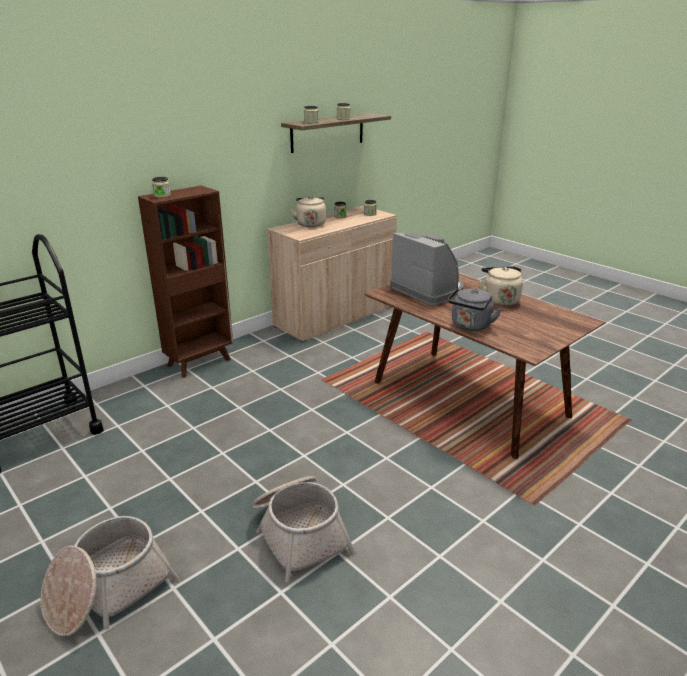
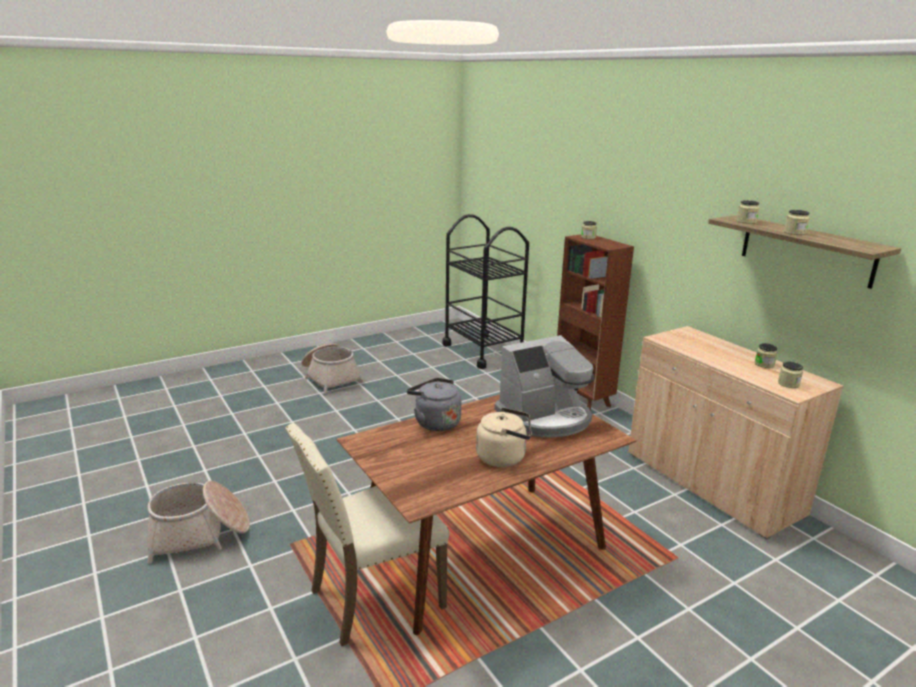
camera: 100 degrees right, 5 degrees down
basket [252,476,355,582] -> basket moved to [147,481,250,563]
beige kettle [290,196,326,227] -> none
none -> beige chair [285,423,449,646]

